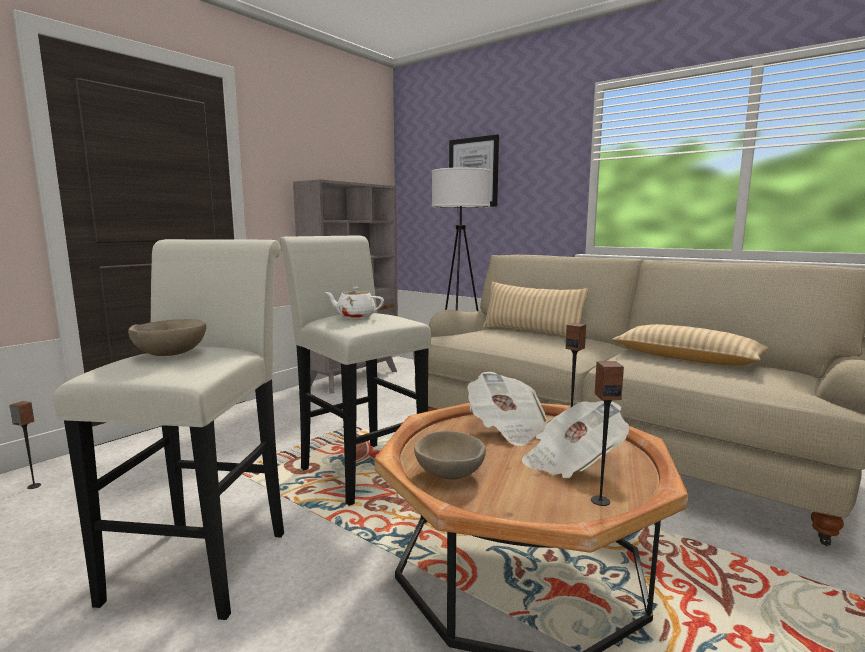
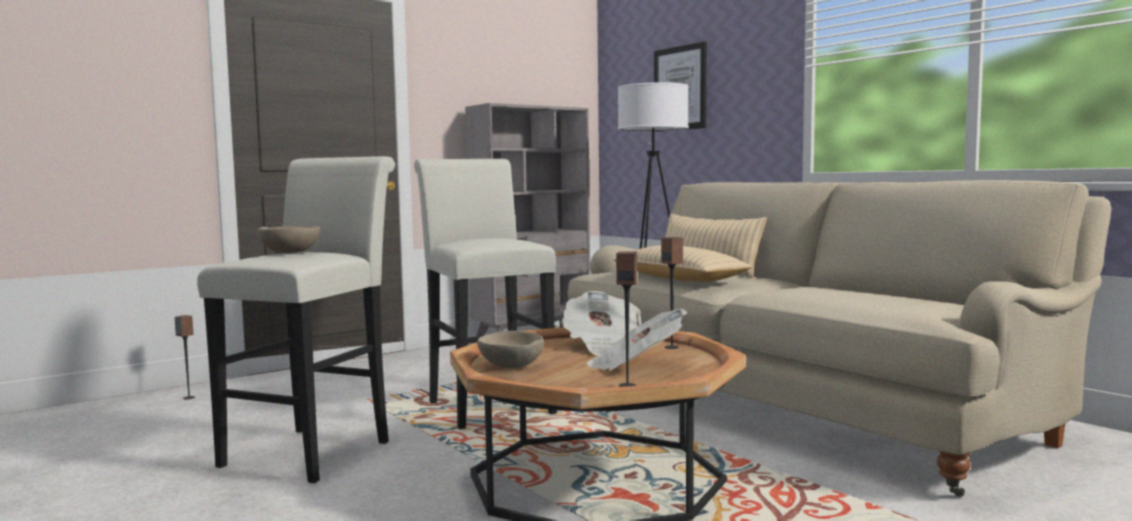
camera: 15 degrees right, 5 degrees down
white teapot [325,287,384,319] -> none
beige pillow [612,324,769,365] -> beige pillow moved to [613,245,753,282]

